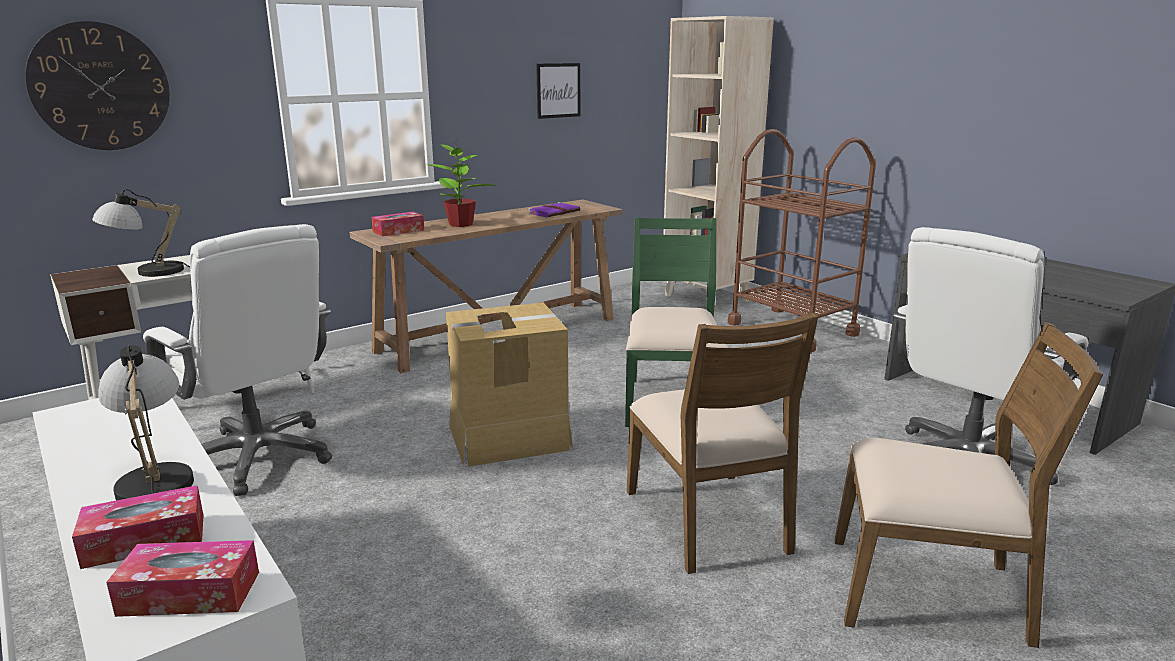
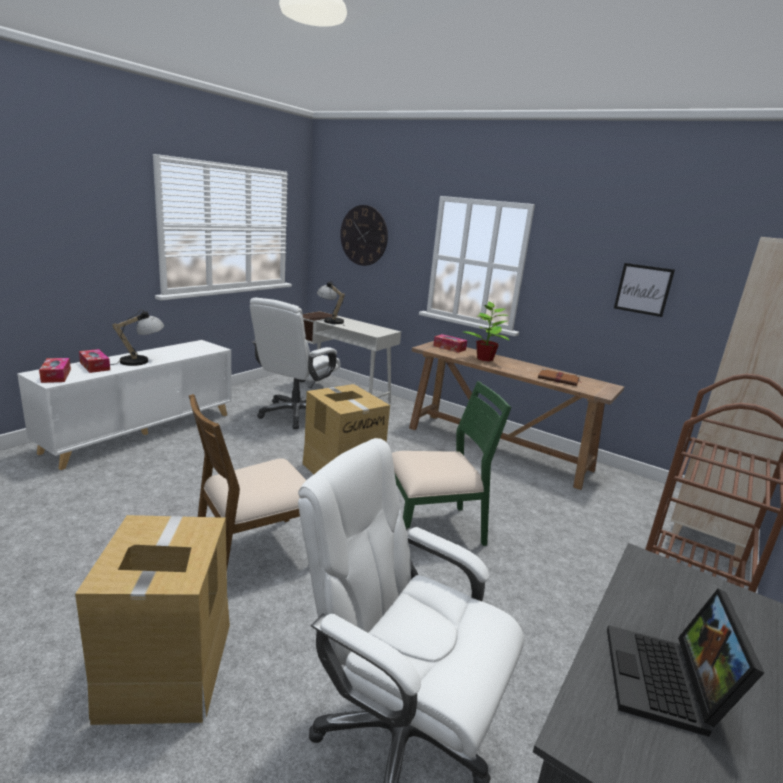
camera: 70 degrees right, 0 degrees up
purple book [528,202,580,218] -> brown book [538,369,582,386]
brown chair [835,322,1103,648] -> cardboard box [75,515,230,725]
none -> laptop [607,589,764,737]

